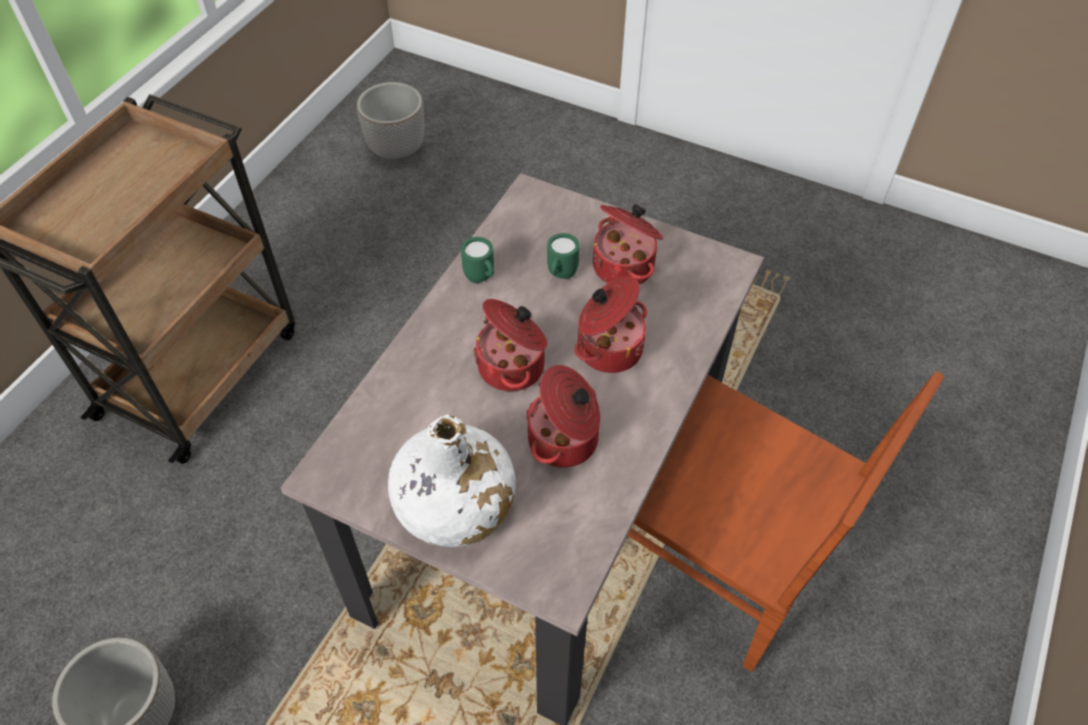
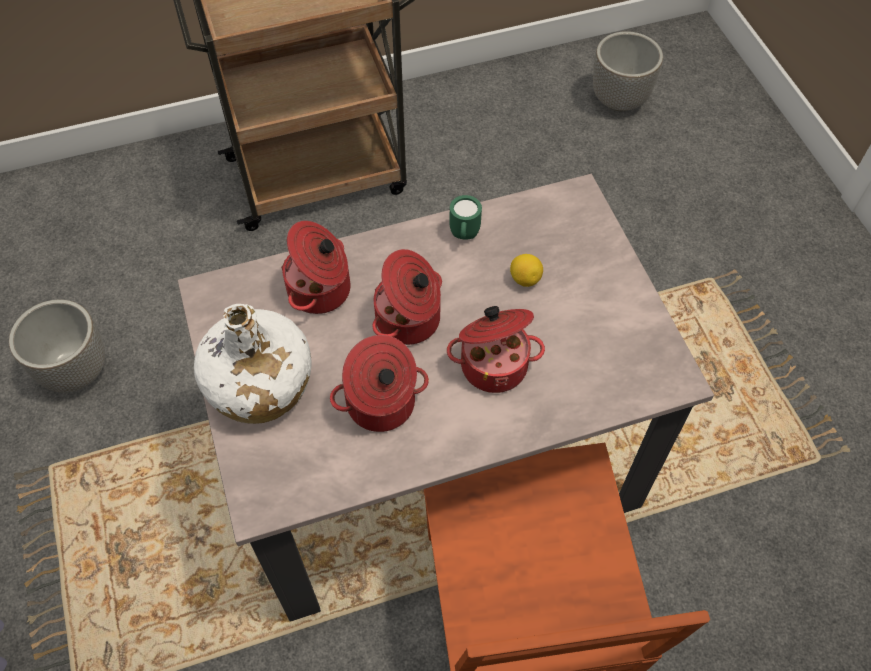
camera: 45 degrees right, 5 degrees up
green mug [547,233,580,279] -> lemon [510,254,543,287]
cooking pot [593,204,664,285] -> cooking pot moved to [281,221,350,314]

